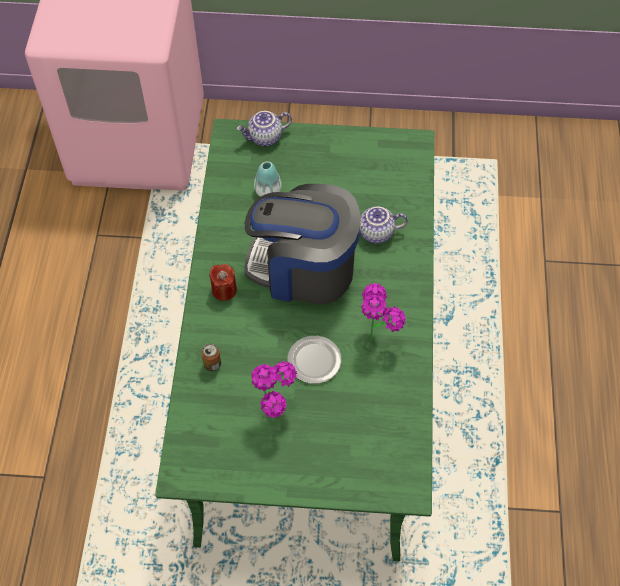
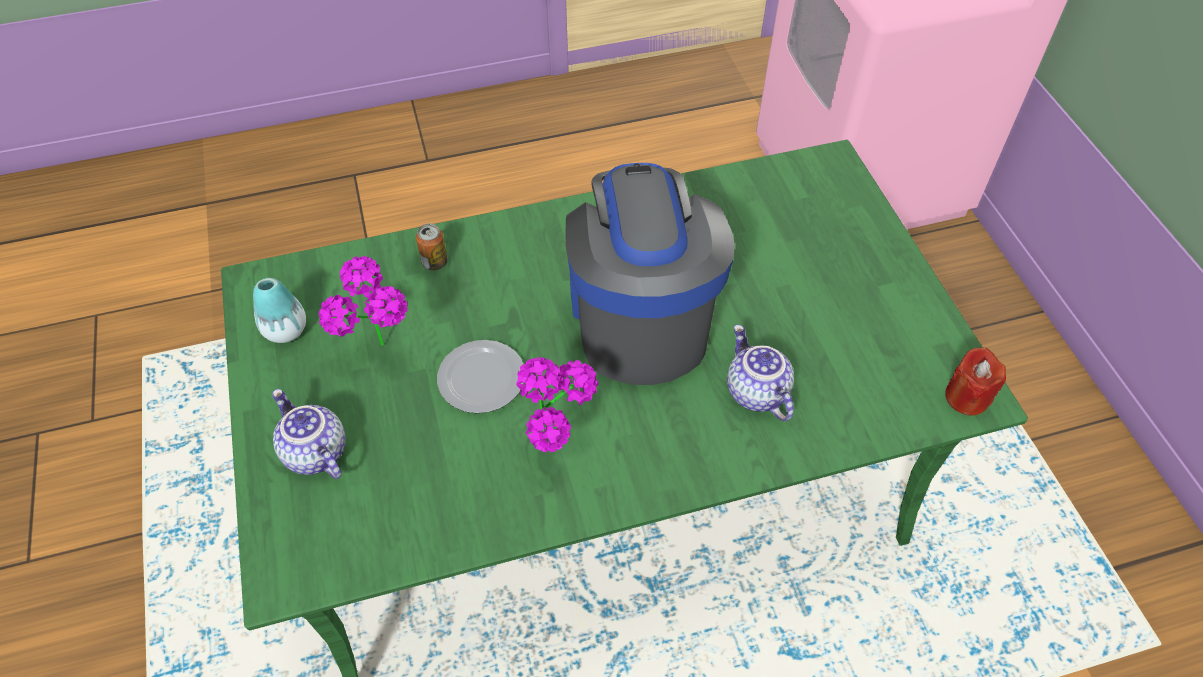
camera: 70 degrees right, 5 degrees down
red candle [209,264,237,301] -> red candle moved to [945,347,1006,415]
teapot [237,111,292,146] -> teapot moved to [272,389,346,479]
vase [254,161,282,197] -> vase moved to [253,278,306,343]

